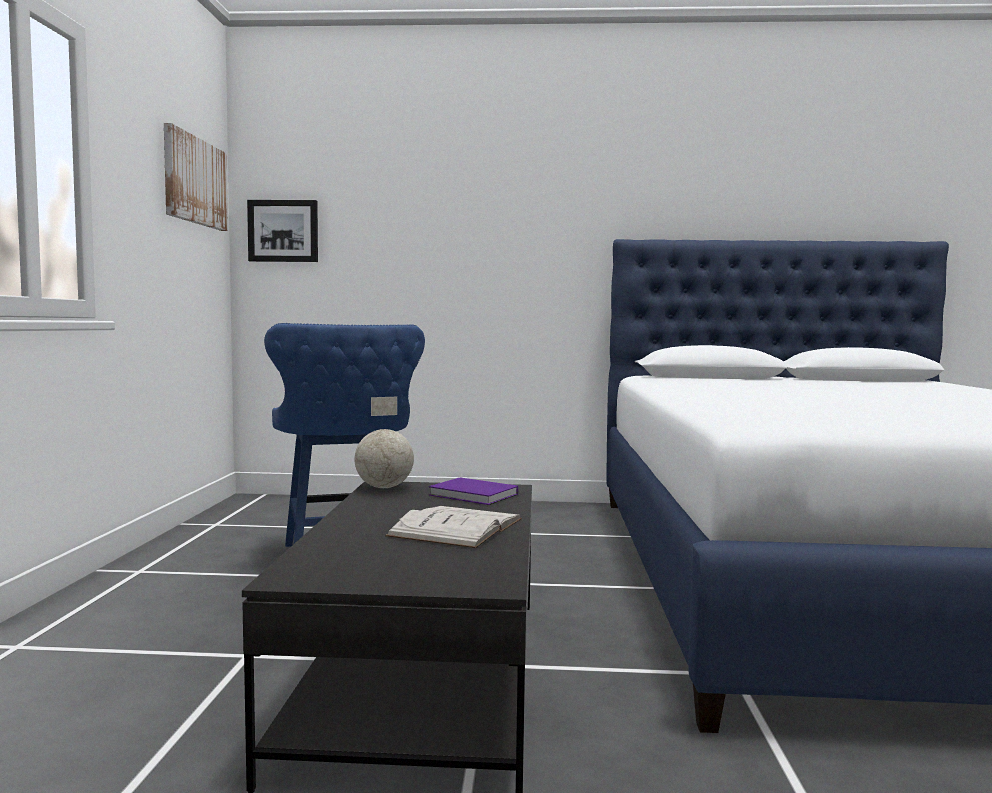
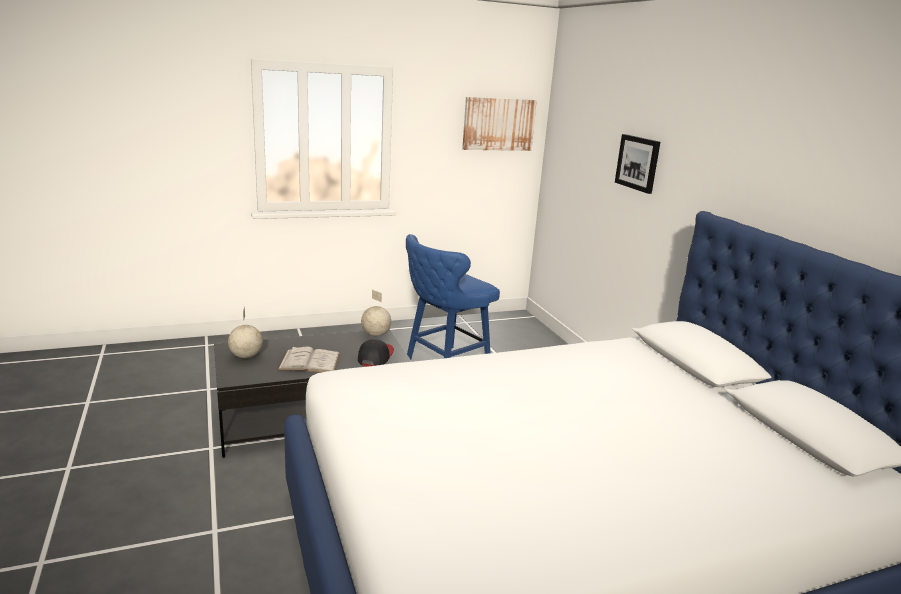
camera: 65 degrees right, 15 degrees up
picture [247,200,318,262] -> picture moved to [615,134,660,194]
purple book [429,477,518,505] -> cap [358,339,394,366]
none -> globe [228,306,263,358]

